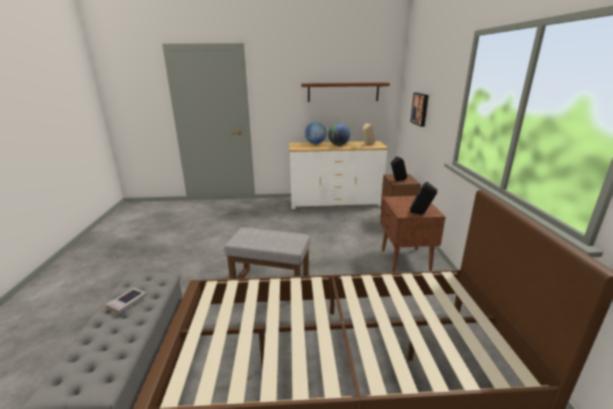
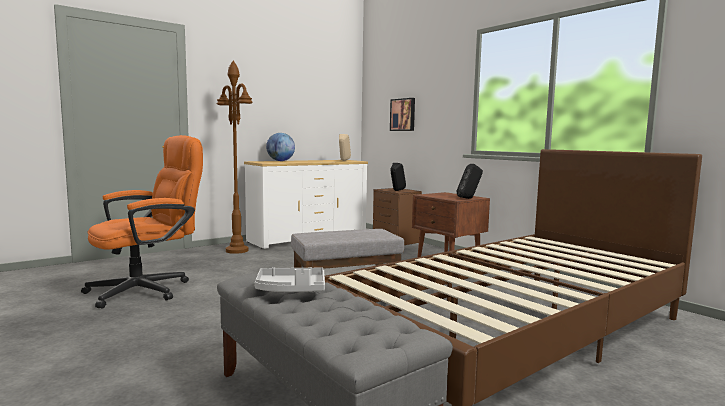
camera: 35 degrees left, 15 degrees down
book [106,288,147,314] -> grey tray [255,267,325,292]
brown shelf [301,82,390,102] -> none
globe [328,123,351,146] -> none
none -> orange office chair [81,135,203,309]
none -> brown floor lamp [216,60,253,254]

